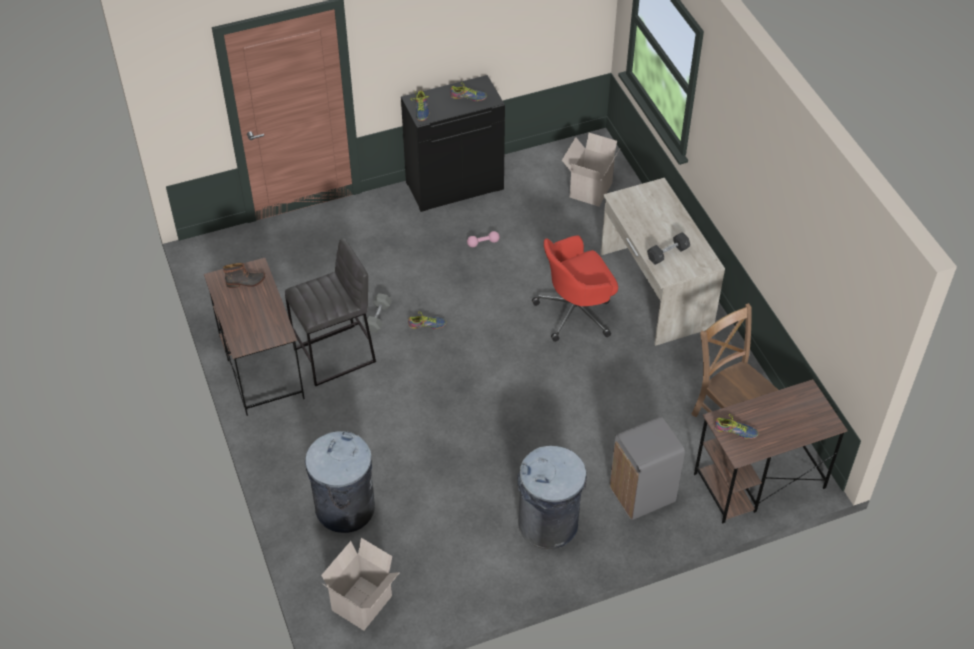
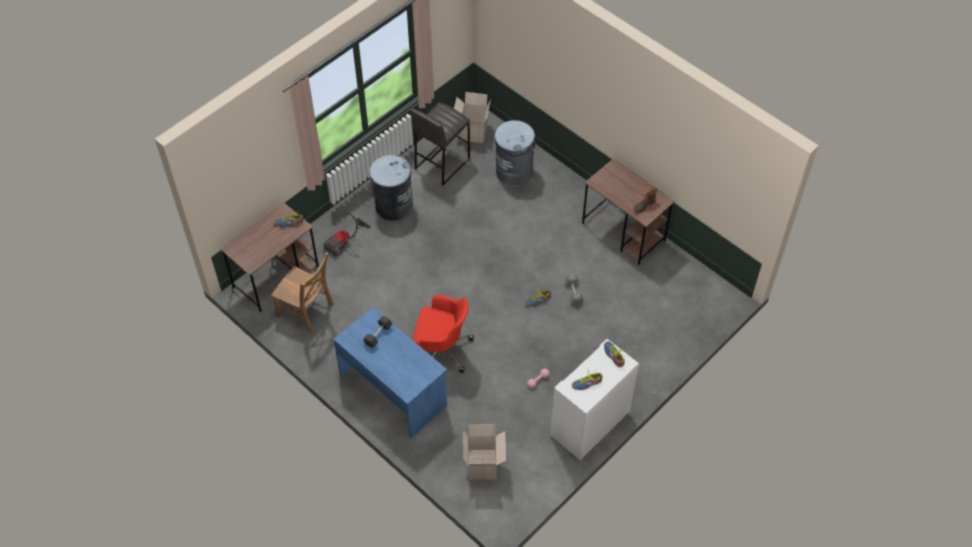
camera: 155 degrees right, 5 degrees up
grey stool [285,238,376,386] -> grey stool moved to [410,102,470,186]
black cabinet [401,75,505,212] -> white cabinet [550,339,639,461]
red office chair [532,235,618,342] -> red office chair turned 60 degrees clockwise [413,295,474,373]
beige desk [601,178,725,346] -> blue desk [334,307,447,438]
grey trash can [610,416,685,520] -> vacuum cleaner [324,213,371,256]

